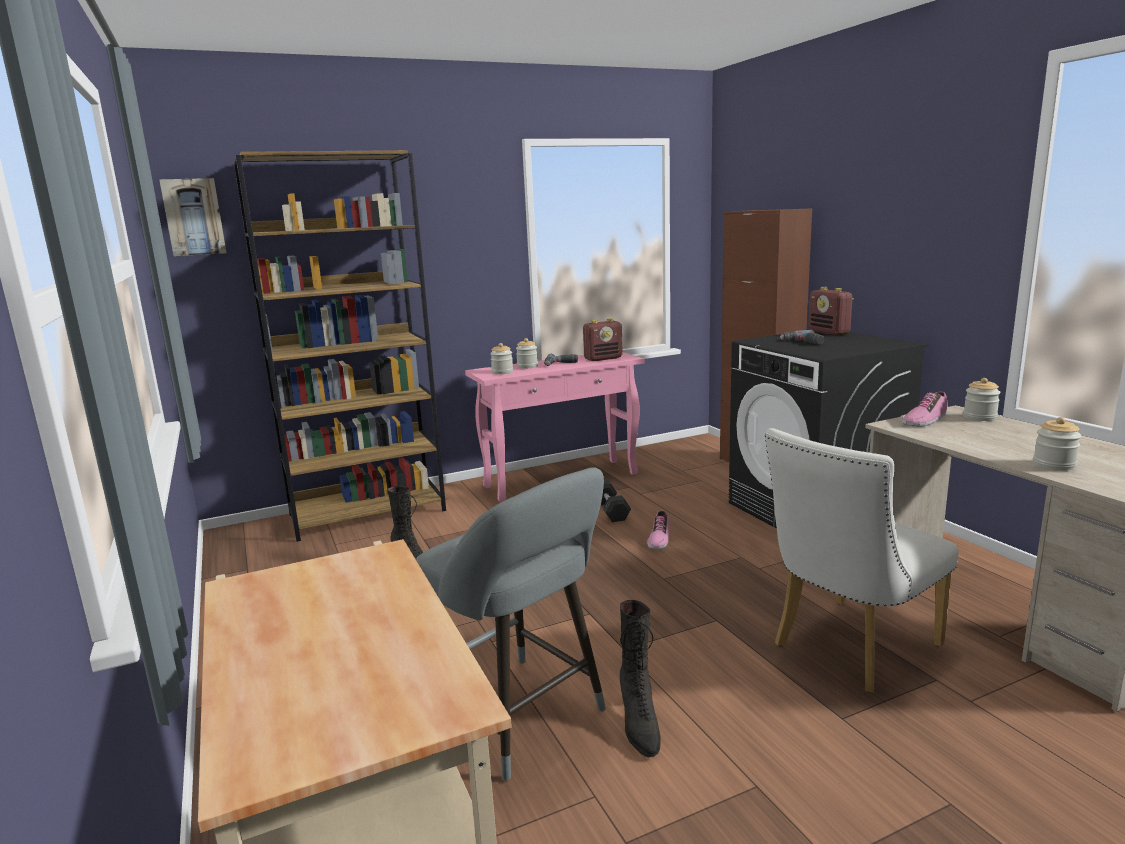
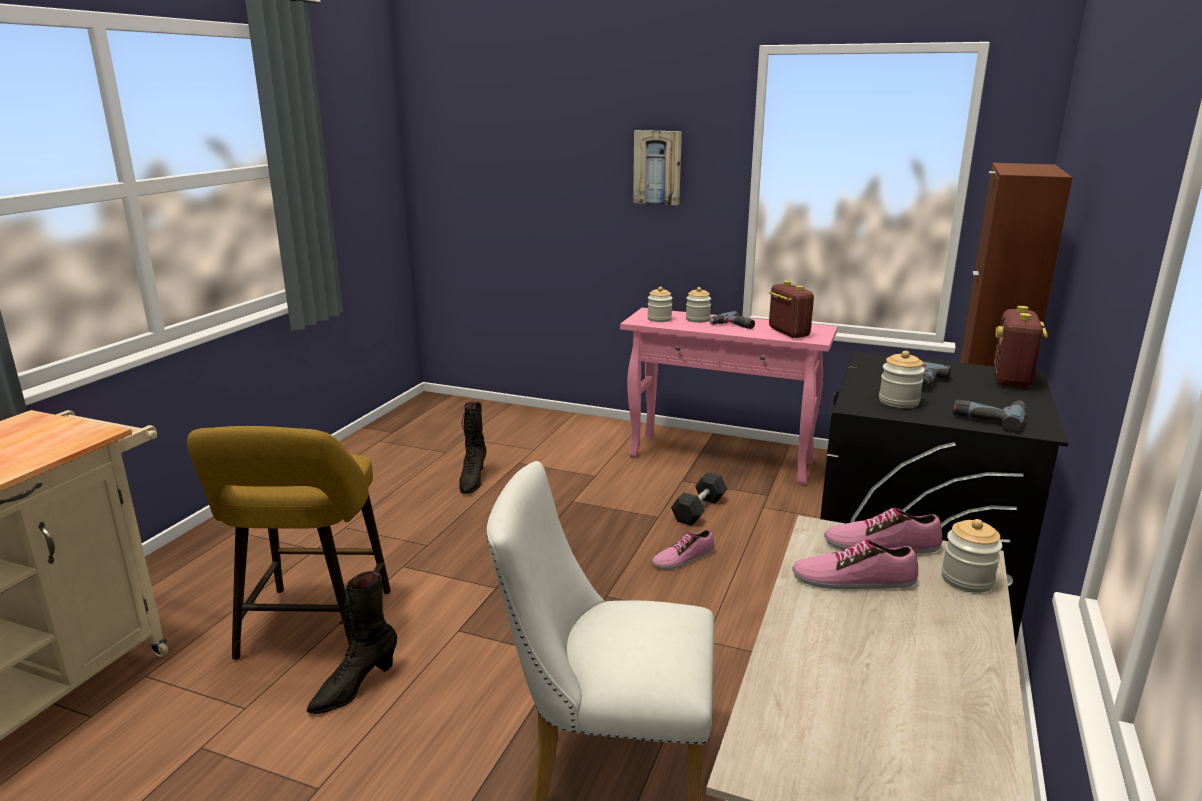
camera: 45 degrees right, 5 degrees up
picture [159,178,226,256] -> picture moved to [633,130,682,205]
brown bookcase [234,150,446,542] -> none
grey stool [416,468,606,781] -> yellow stool [187,426,391,661]
radio [583,318,623,361] -> radio turned 135 degrees counterclockwise [769,281,814,338]
jar [1033,417,1081,471] -> jar moved to [879,351,925,408]
none -> shoe [792,539,918,589]
none -> power drill [953,400,1026,431]

